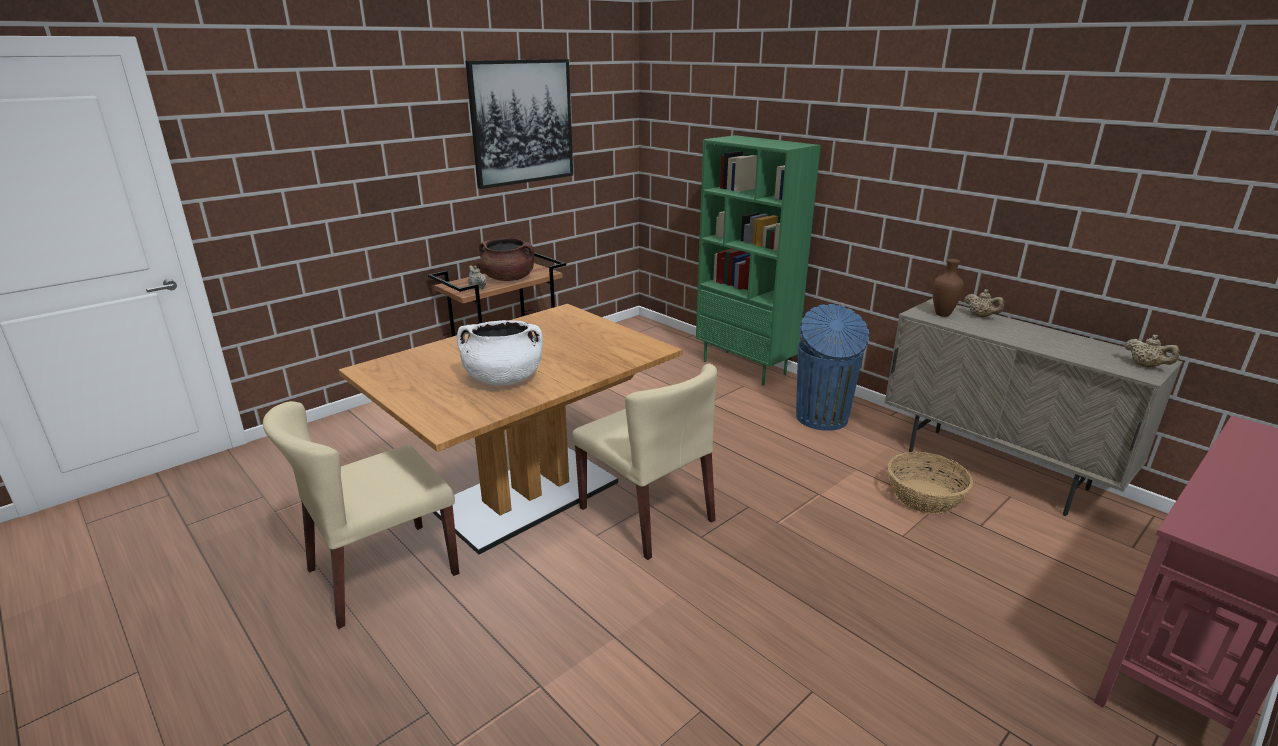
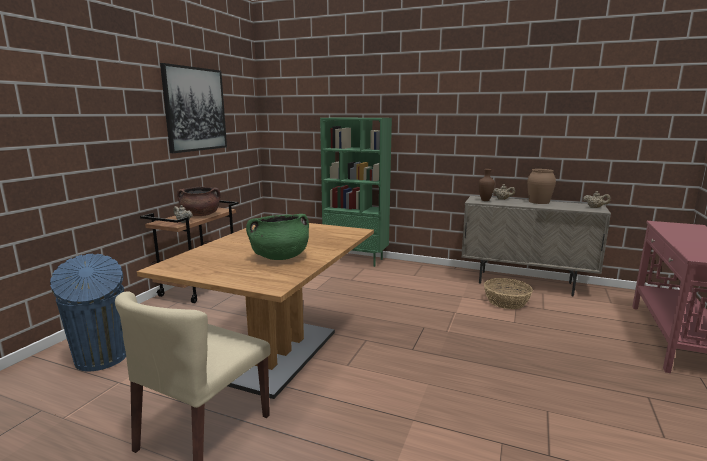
camera: 25 degrees left, 10 degrees down
white cooking pot [457,320,543,386] -> green cooking pot [246,214,309,260]
beige chair [572,364,717,560] -> none
blue trash can [796,304,869,431] -> blue trash can moved to [50,254,126,371]
none -> brown vase [527,169,556,204]

